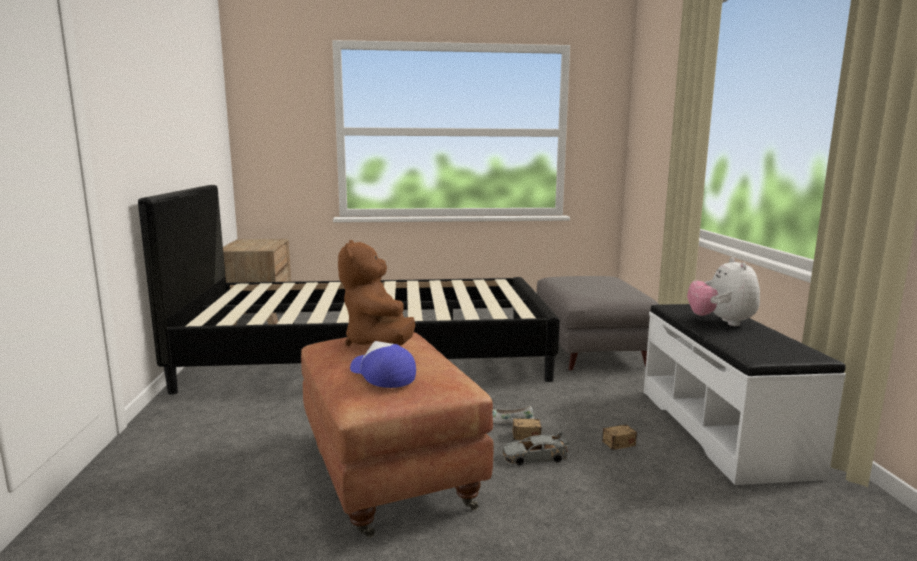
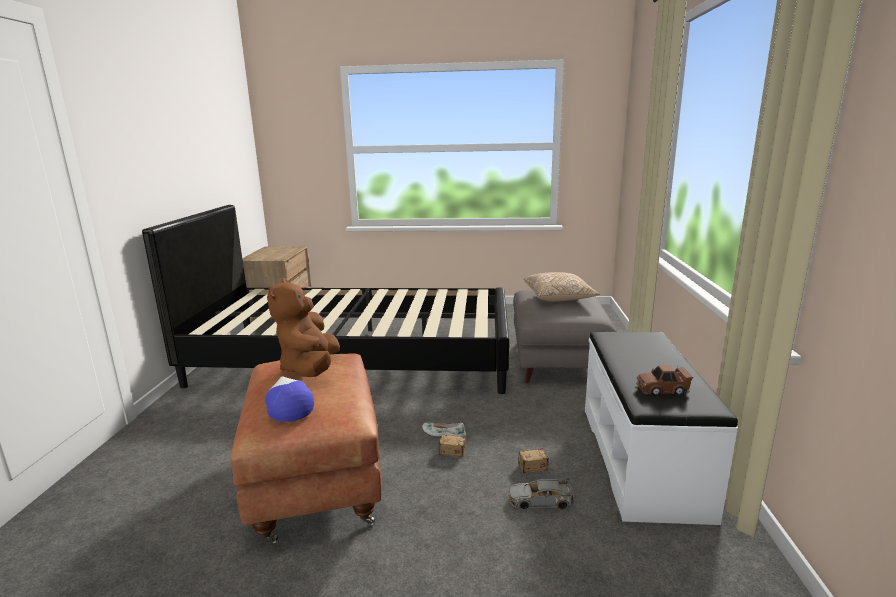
camera: 10 degrees right, 5 degrees up
grey toy car [502,432,570,465] -> grey toy car moved to [509,477,575,509]
plush toy [687,257,760,326] -> none
none -> pillow [524,272,599,302]
none -> brown toy car [636,365,693,396]

